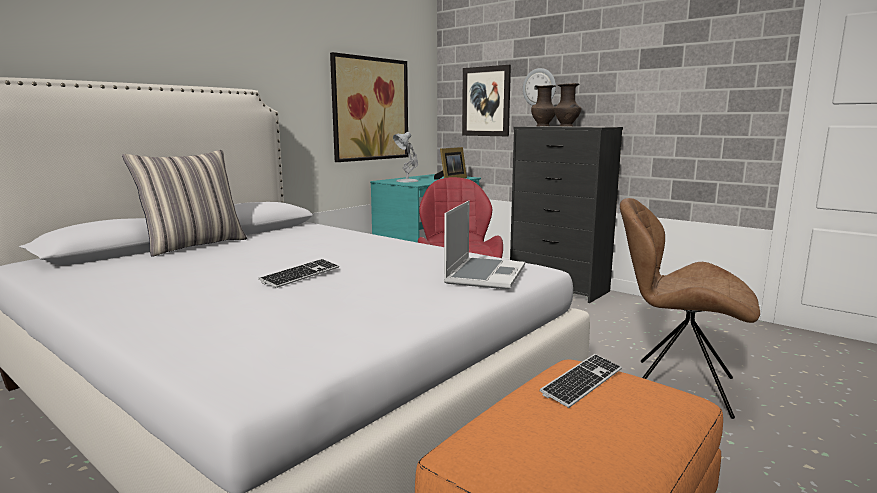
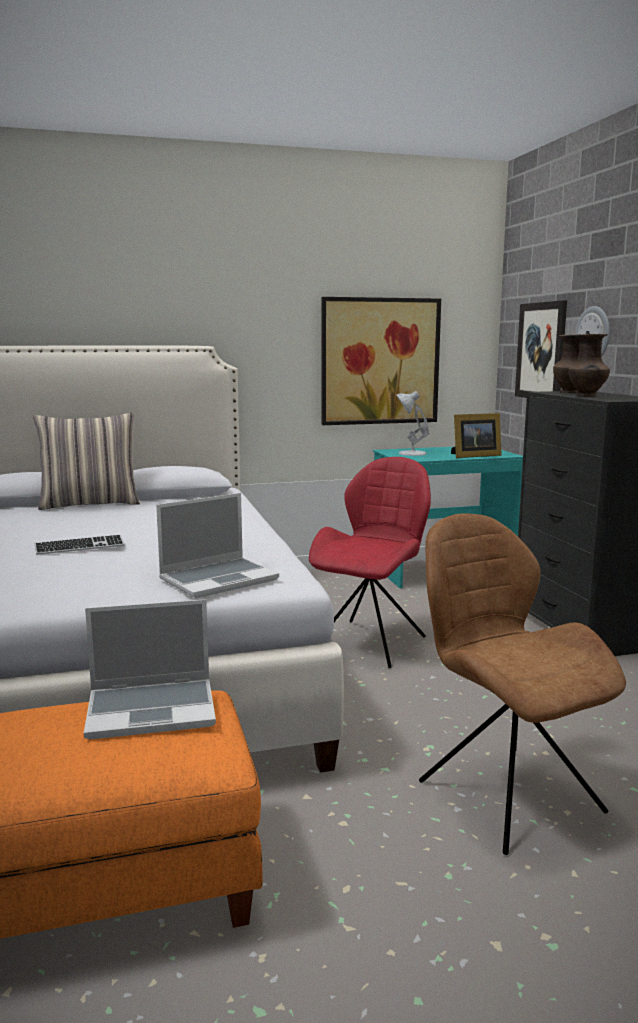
camera: 35 degrees right, 0 degrees up
keyboard [540,354,622,408] -> laptop [84,599,216,740]

